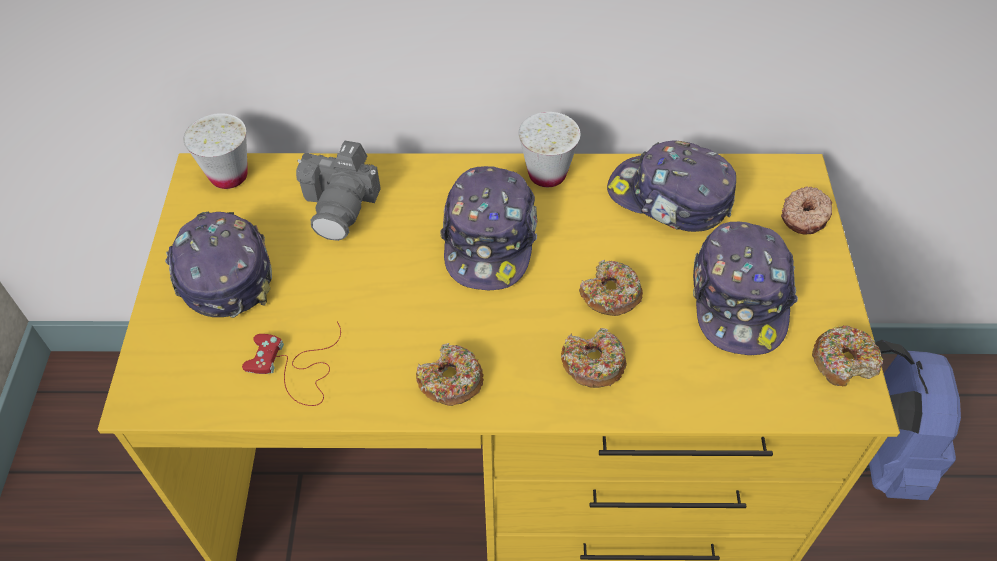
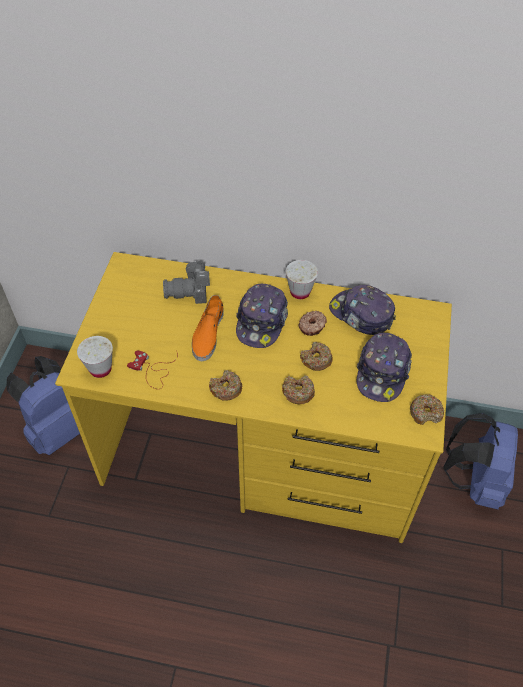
camera: 10 degrees right, 0 degrees up
cap [165,212,272,318] -> none
white cup [183,113,248,189] -> white cup moved to [77,336,113,378]
camera [296,141,381,241] -> camera turned 60 degrees clockwise [163,260,210,304]
donut [781,187,832,234] -> donut moved to [298,311,327,336]
none -> blue backpack [7,356,80,455]
none -> orange shoe [192,295,224,361]

